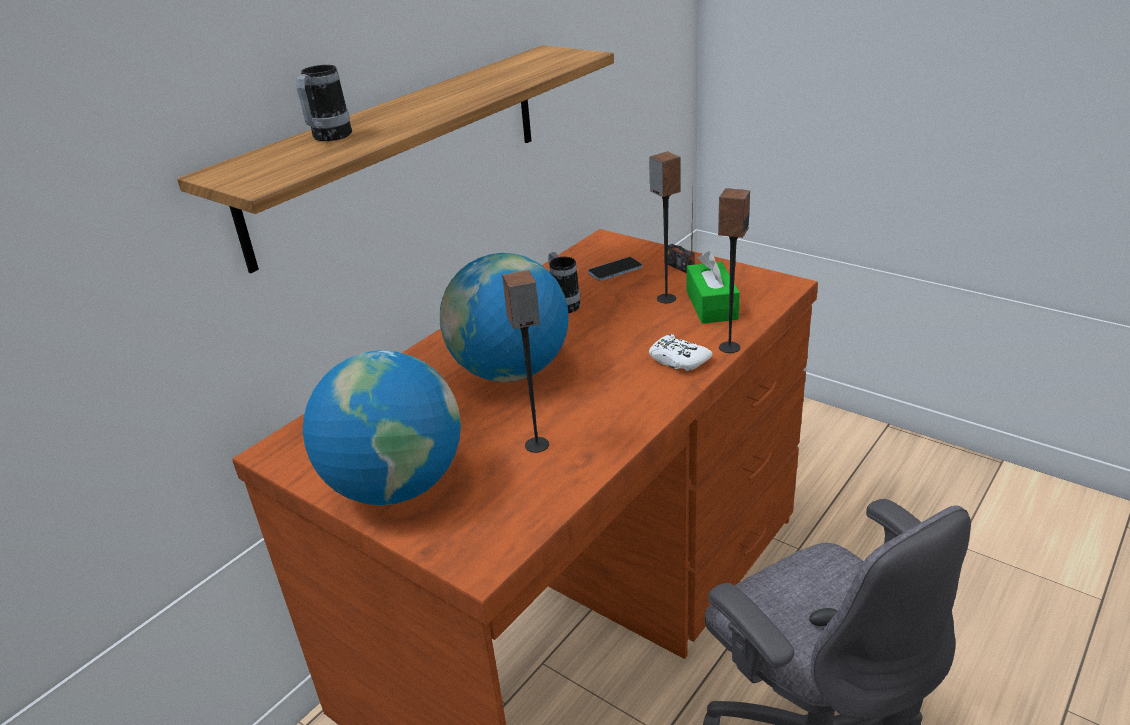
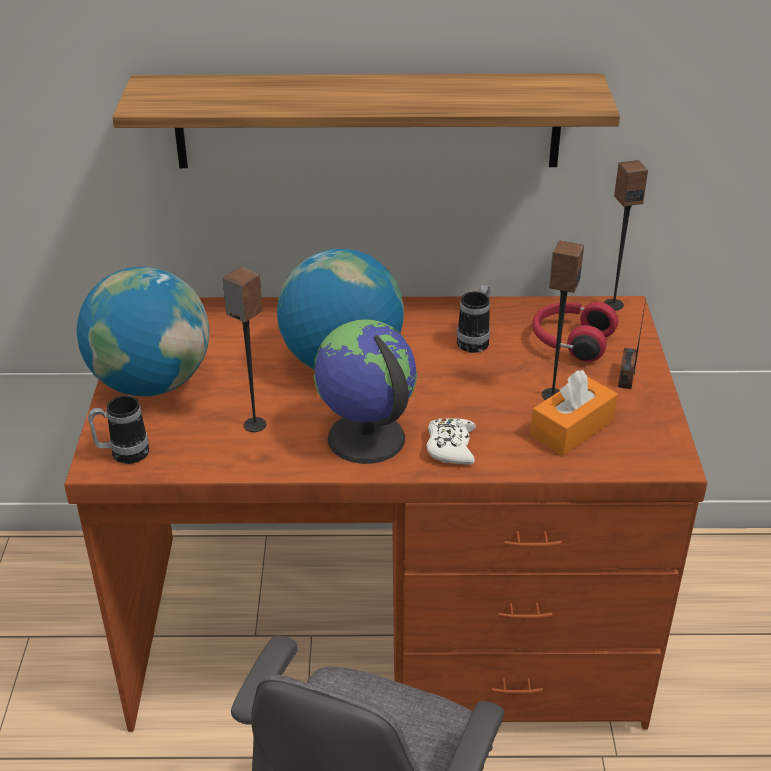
camera: 50 degrees right, 5 degrees up
mug [296,65,352,141] -> mug moved to [88,395,149,464]
phone [588,257,642,281] -> red headphones [532,302,618,362]
green tissue box [687,251,740,324] -> orange tissue box [530,370,618,456]
speaker [718,188,750,353] -> speaker moved to [604,160,648,310]
none -> globe [313,320,417,464]

